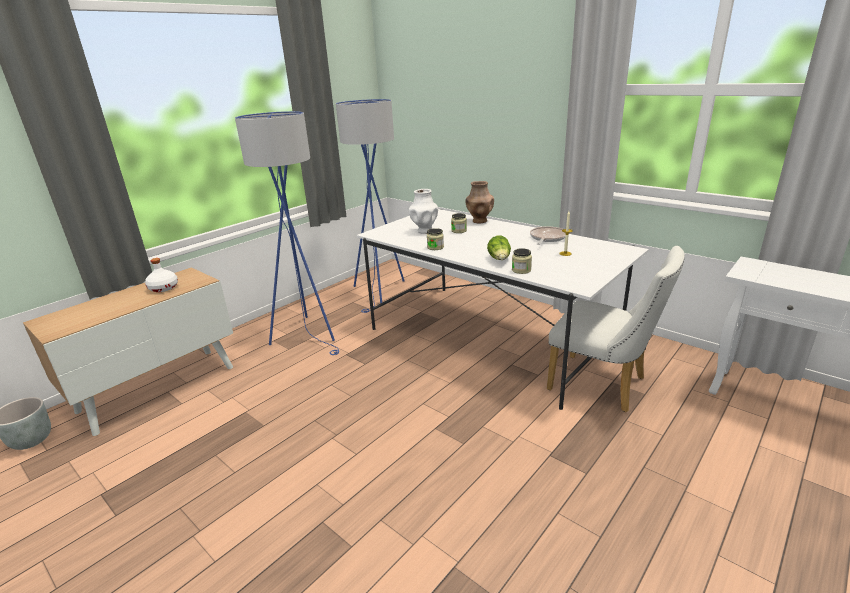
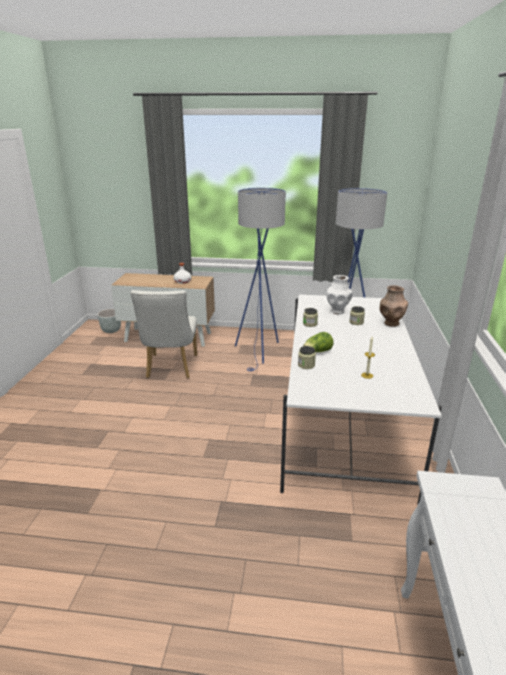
camera: 55 degrees right, 0 degrees up
frying pan [530,226,566,245] -> none
white chair [547,246,685,412] -> white chair moved to [131,290,197,378]

